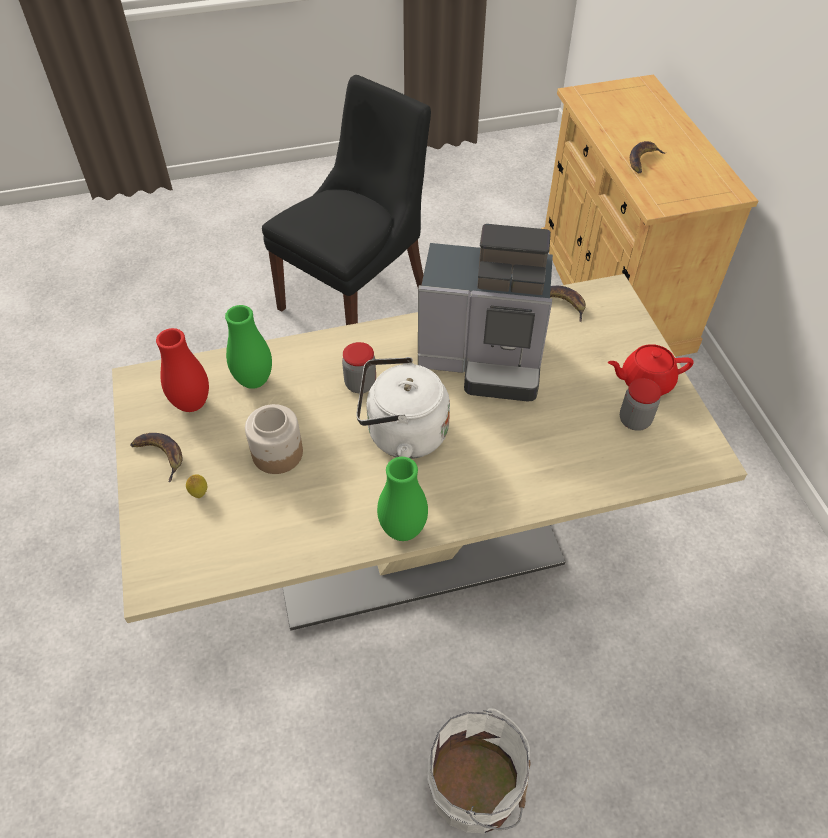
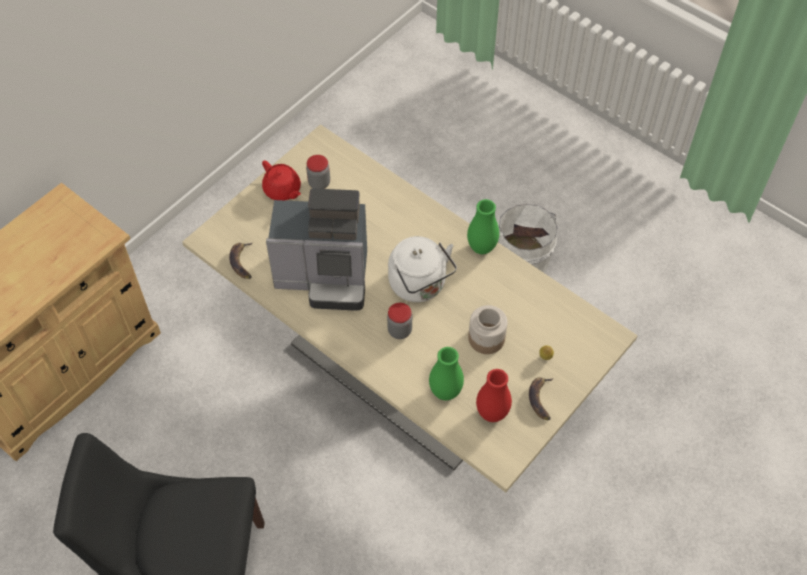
camera: 125 degrees left, 5 degrees up
coffee machine [418,224,553,401] -> coffee machine turned 120 degrees clockwise [266,188,367,311]
banana [630,141,667,174] -> none

